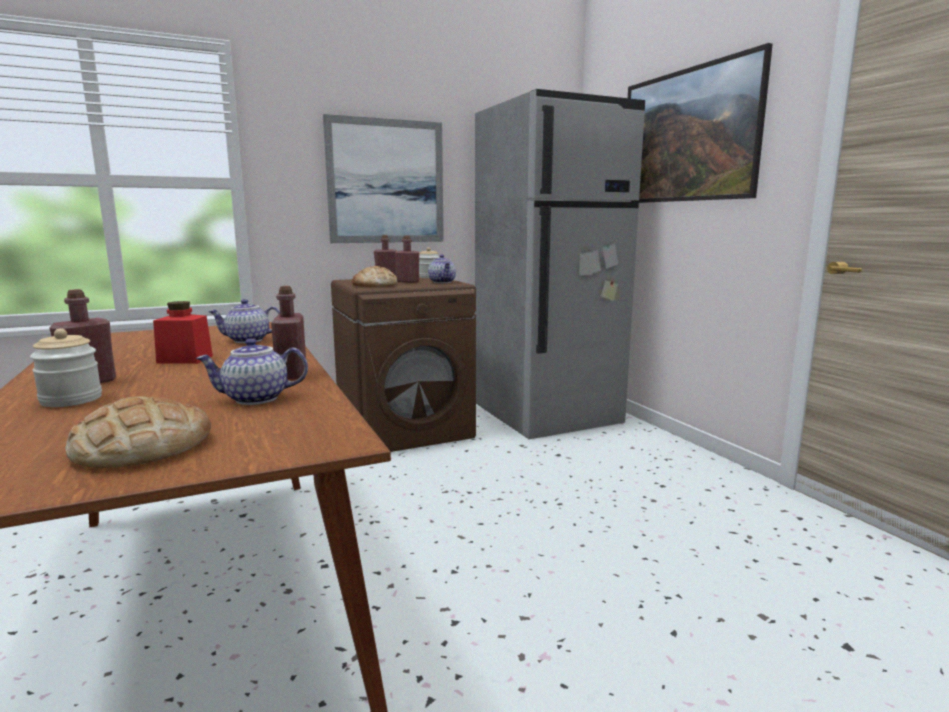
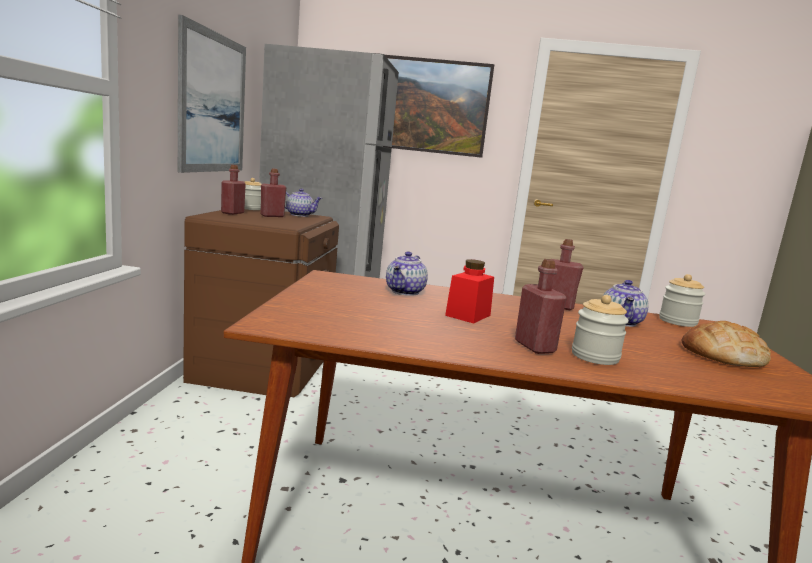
camera: 60 degrees left, 0 degrees up
bread [352,266,397,287] -> none
none -> jar [659,274,705,327]

